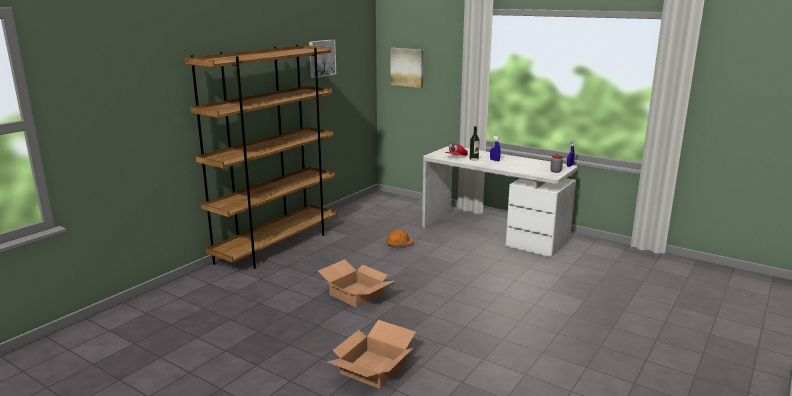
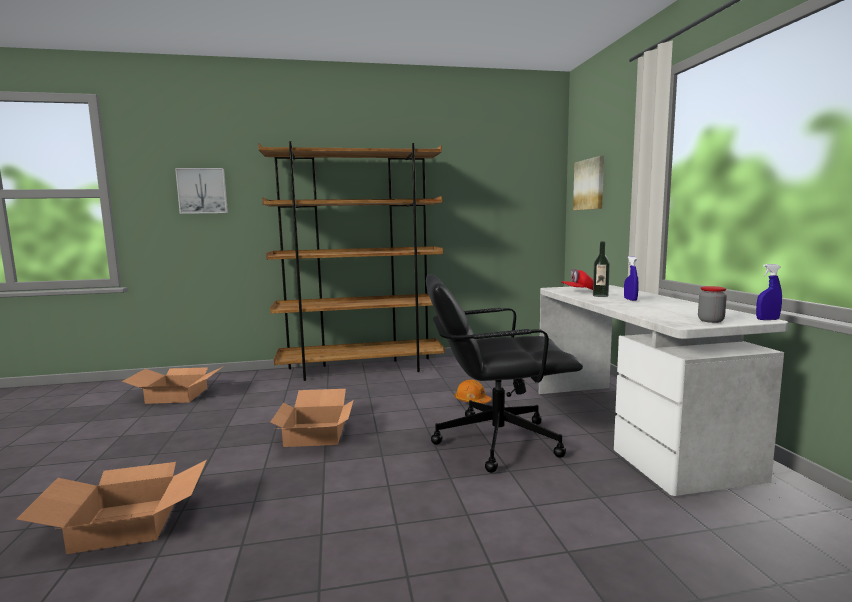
camera: 45 degrees right, 10 degrees down
picture [309,40,336,78] -> picture moved to [175,168,228,214]
none -> cardboard box [122,366,224,404]
none -> black office chair [426,274,583,473]

